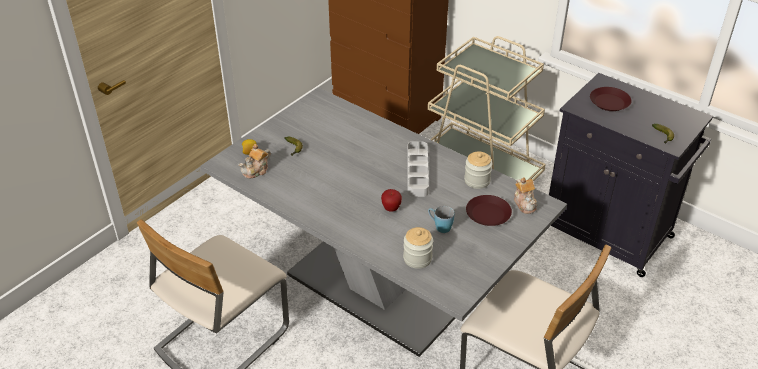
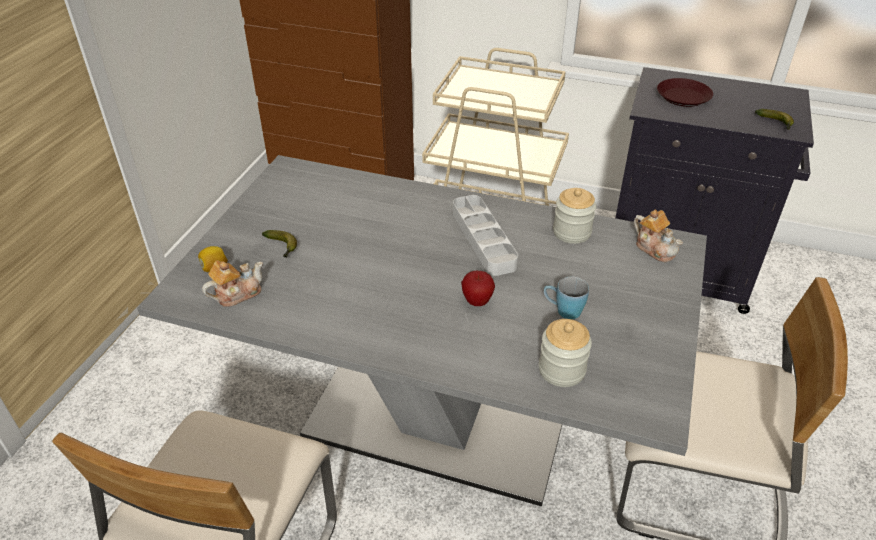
camera: 20 degrees left, 0 degrees up
teapot [238,144,271,179] -> teapot turned 150 degrees counterclockwise [202,261,263,307]
brown plate [466,195,512,226] -> none

